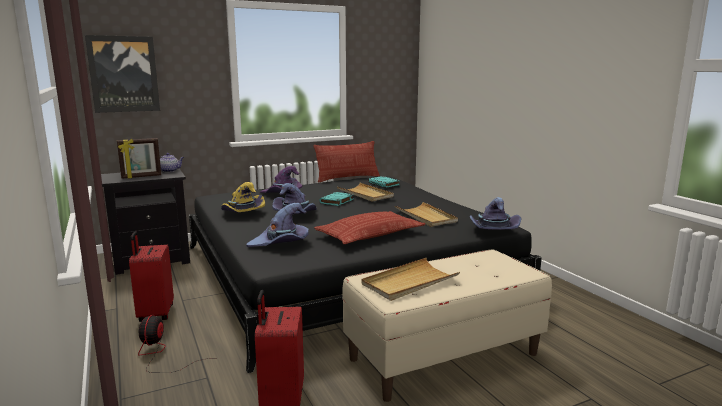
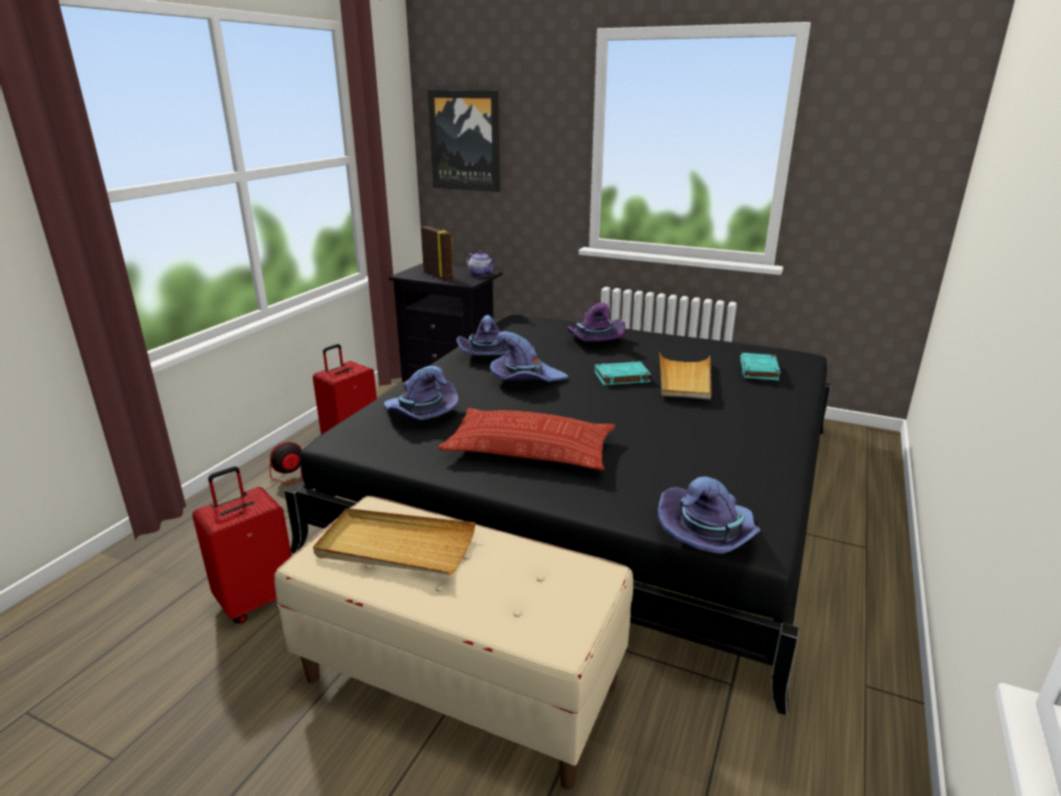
camera: 50 degrees right, 10 degrees up
picture frame [117,138,161,179] -> picture frame turned 150 degrees counterclockwise [421,226,453,281]
yellow hat [221,182,265,213] -> purple hat [456,315,510,355]
pillow [314,141,380,182] -> none
beige tray [395,202,458,227] -> none

